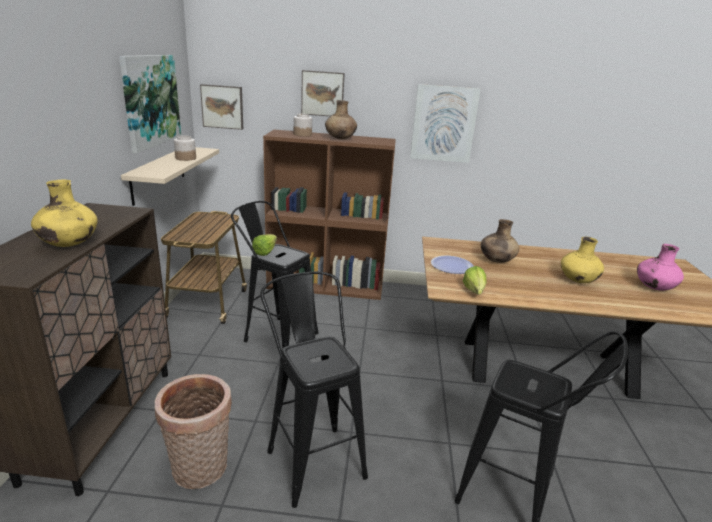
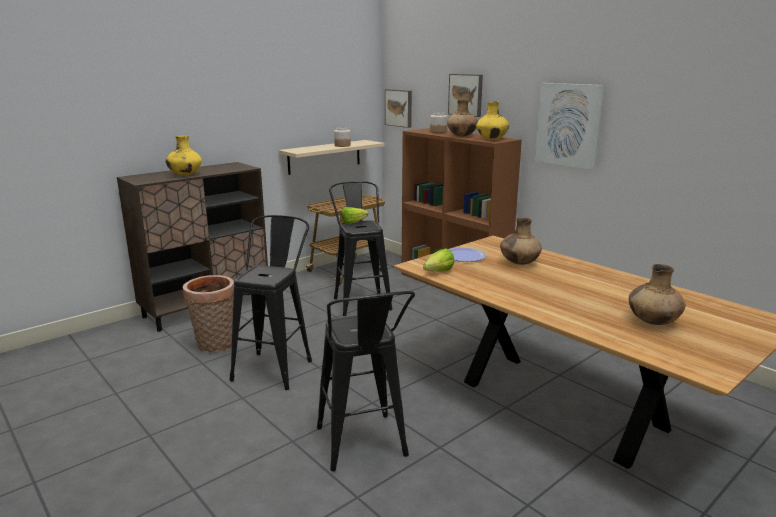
camera: 45 degrees right, 5 degrees down
picture [119,55,181,153] -> none
yellow vase [561,237,604,283] -> yellow vase moved to [476,101,509,140]
pink vase [637,244,684,291] -> brown vase [629,264,686,325]

